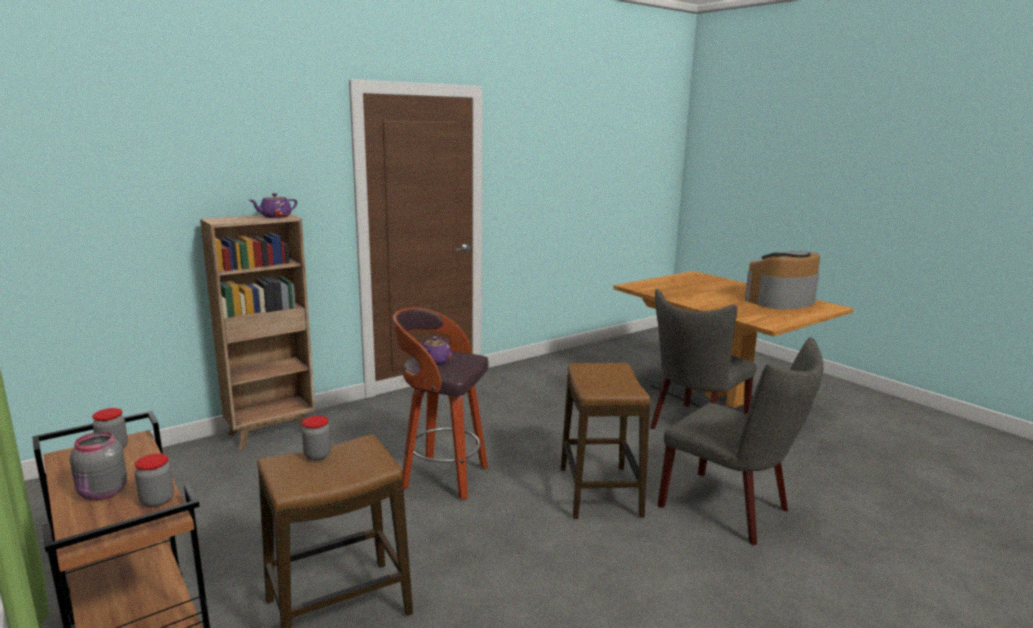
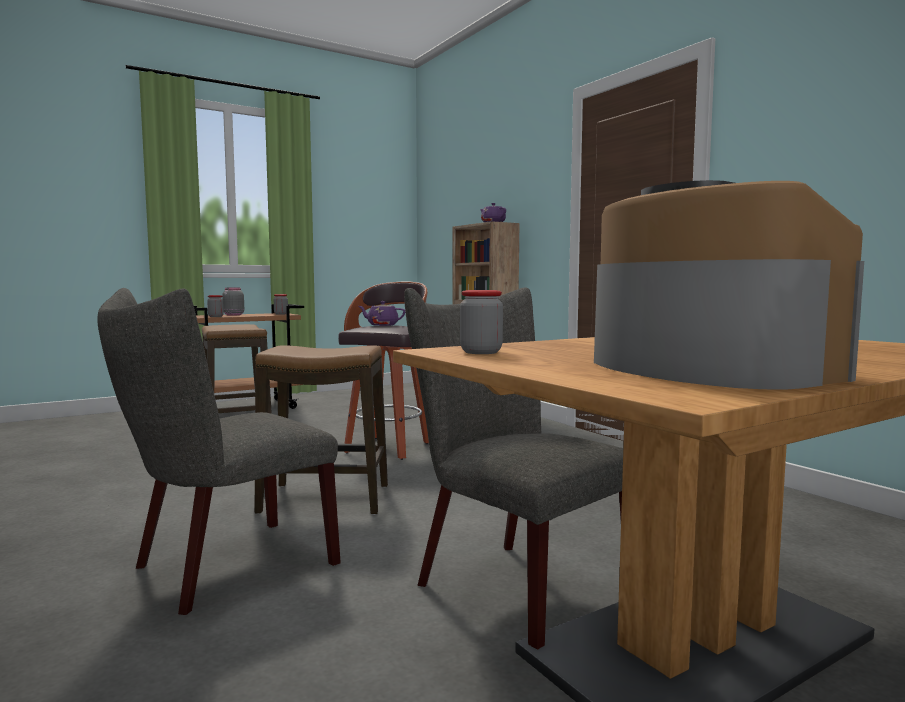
camera: 95 degrees right, 10 degrees down
jar [302,416,331,460] -> jar moved to [460,290,503,354]

